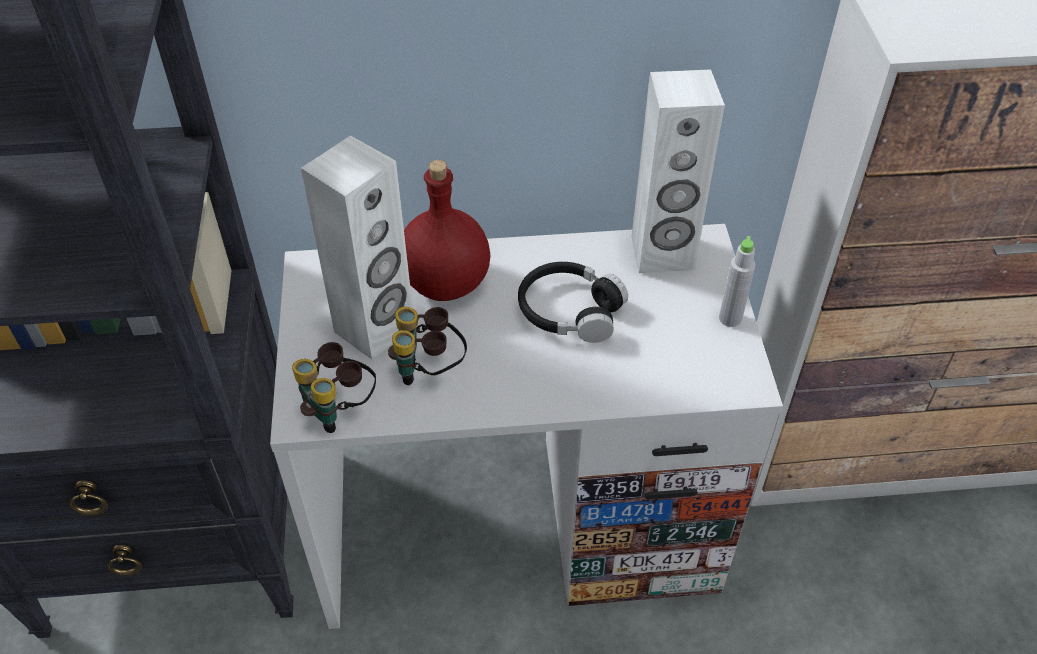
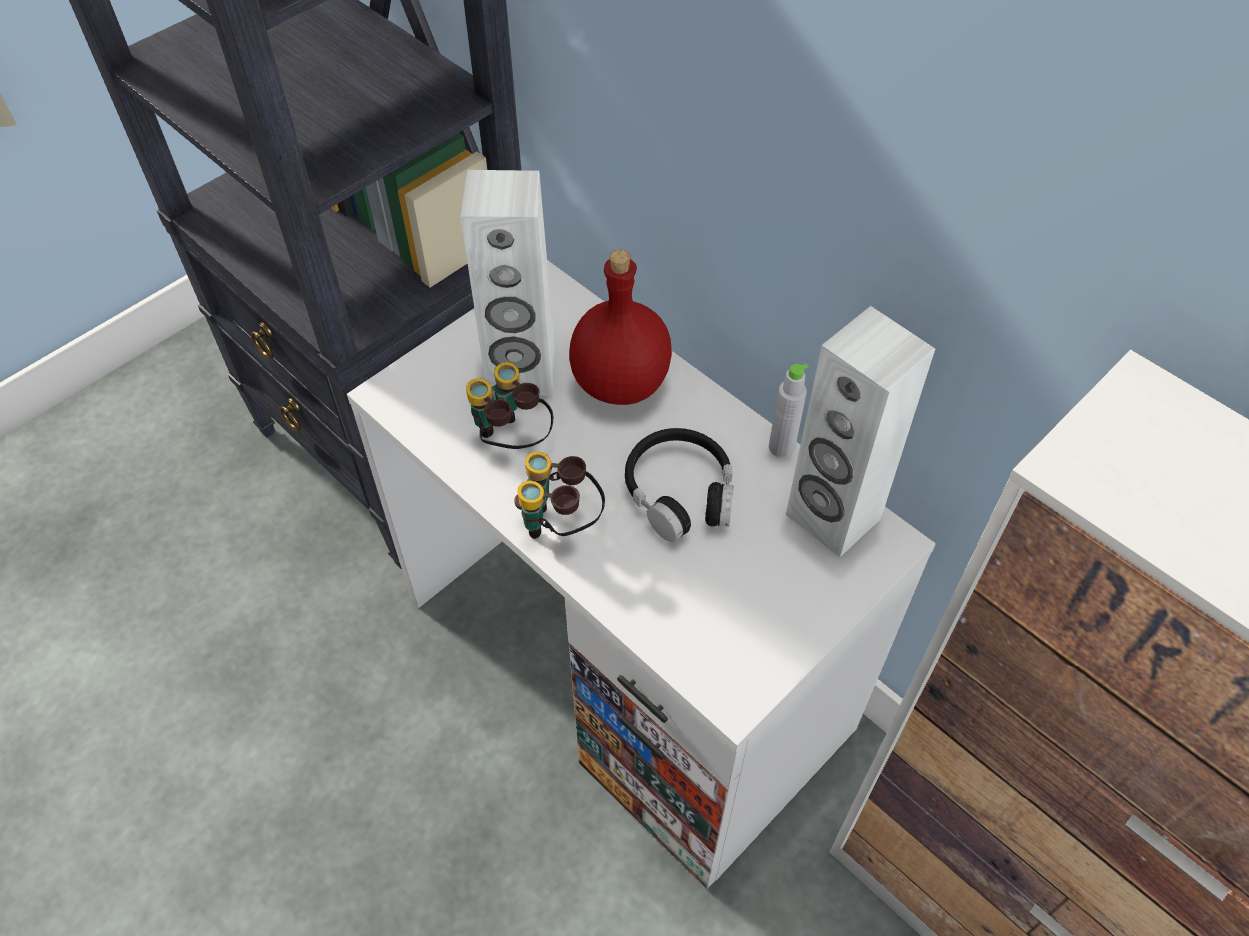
camera: 50 degrees right, 5 degrees up
binoculars [292,342,376,433] -> binoculars moved to [514,452,605,539]
grey bottle [719,236,755,327] -> grey bottle moved to [769,364,808,458]

